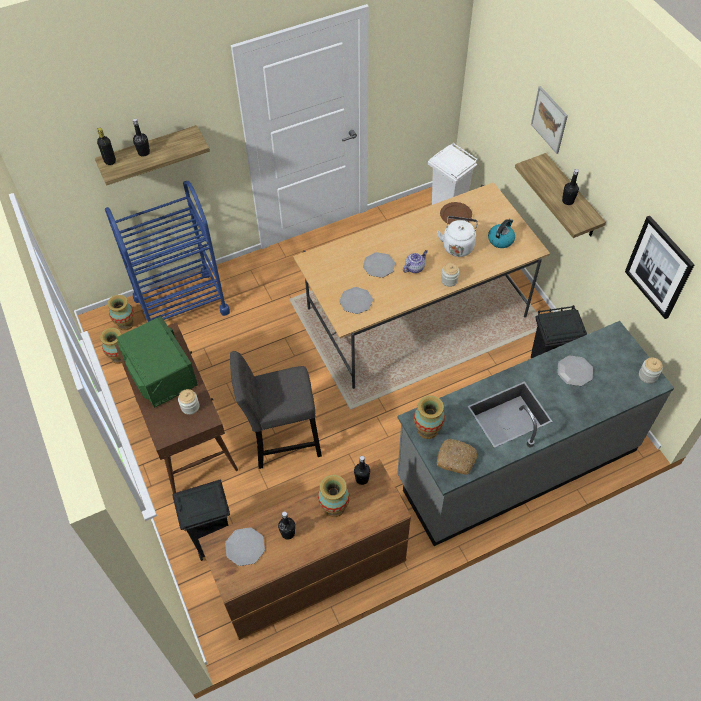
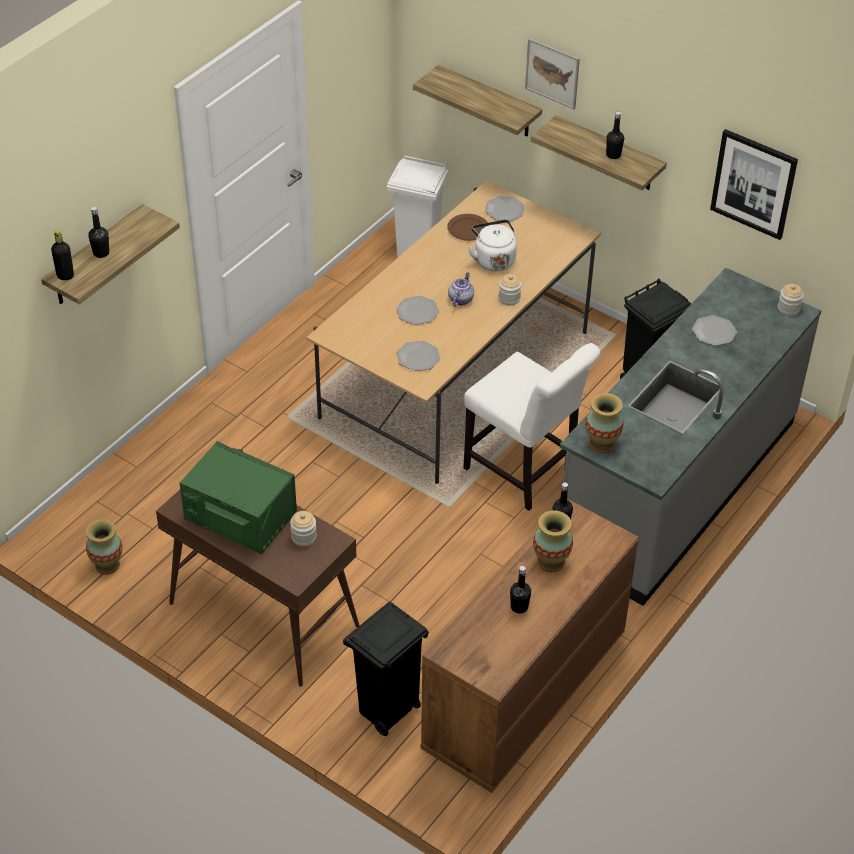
camera: 30 degrees left, 10 degrees down
blue cart [105,181,230,322] -> none
vase [107,295,134,331] -> none
plate [225,527,265,566] -> plate moved to [485,196,524,221]
grey stool [230,351,322,469] -> none
bread [437,439,477,475] -> none
kettle [488,219,515,248] -> none
none -> shelf [413,65,542,136]
none -> white chair [463,343,601,511]

